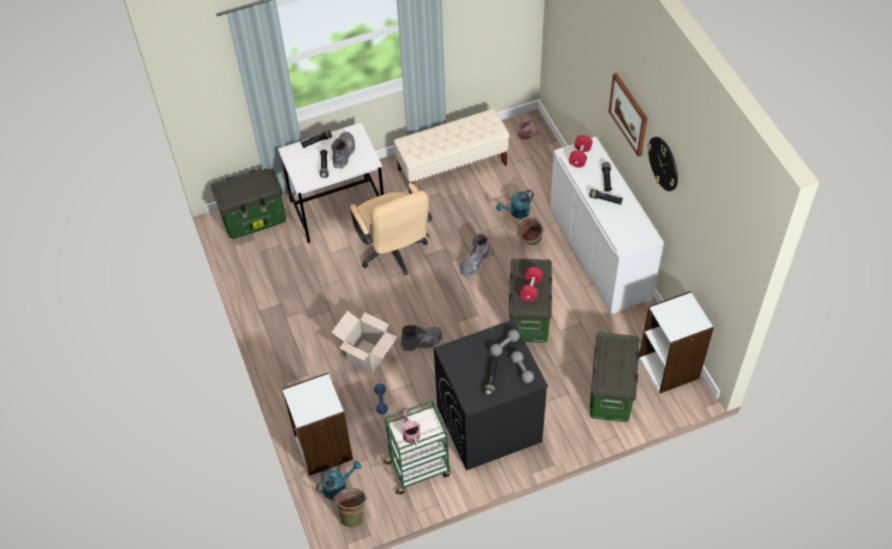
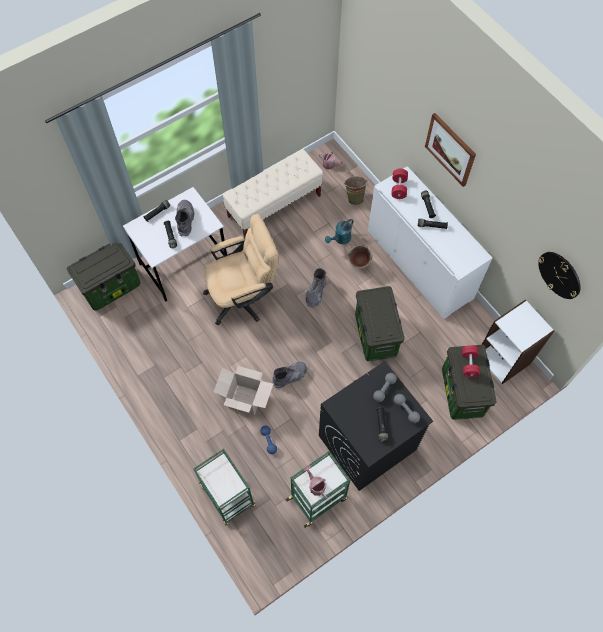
camera: 15 degrees left, 10 degrees up
white bookcase [282,373,353,476] -> green cart [194,449,255,525]
turquoise watering can [316,461,361,500] -> none
green bucket [334,488,367,528] -> green bucket moved to [344,176,368,205]
beige office chair [350,183,432,275] -> beige office chair turned 75 degrees counterclockwise [203,214,279,326]
red dumbbell [520,267,543,302] -> red dumbbell moved to [462,345,480,377]
wall clock [647,137,678,191] -> wall clock moved to [538,252,581,299]

